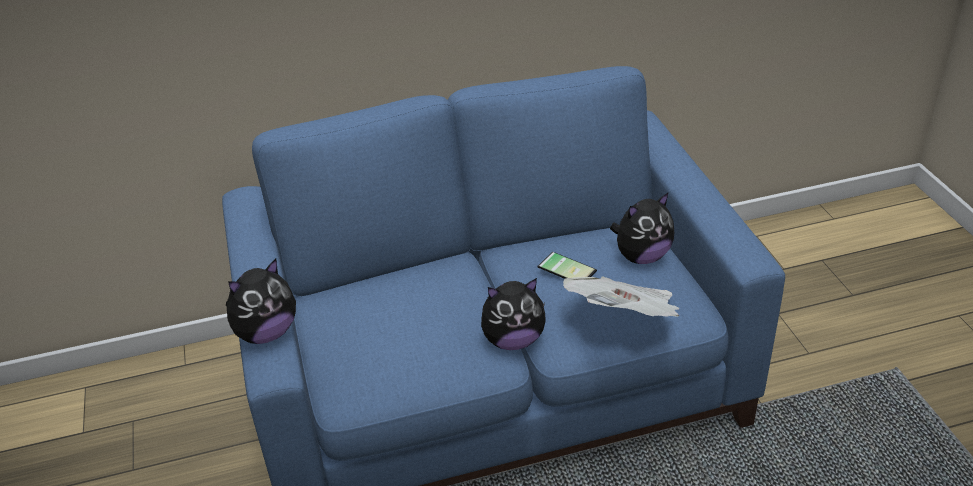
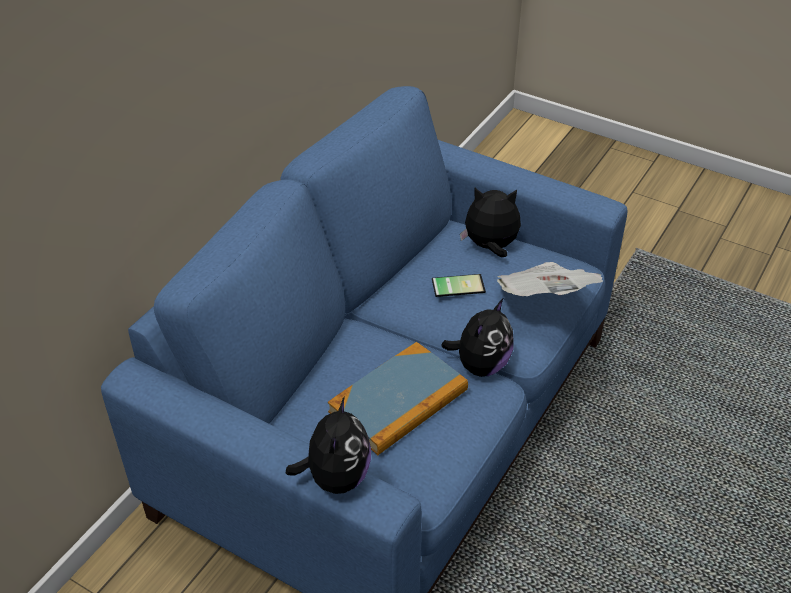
camera: 45 degrees left, 5 degrees up
plush toy [610,192,674,264] -> plush toy turned 105 degrees counterclockwise [460,188,521,257]
none -> book [328,342,468,455]

